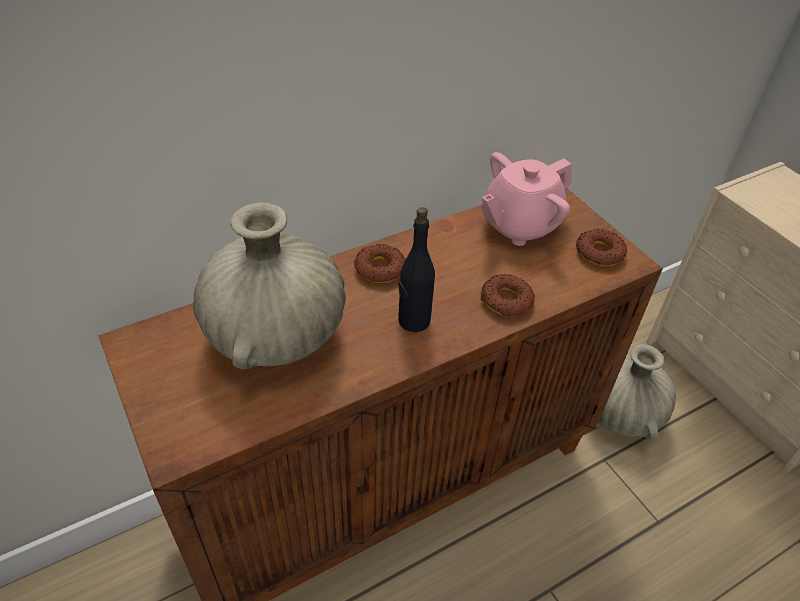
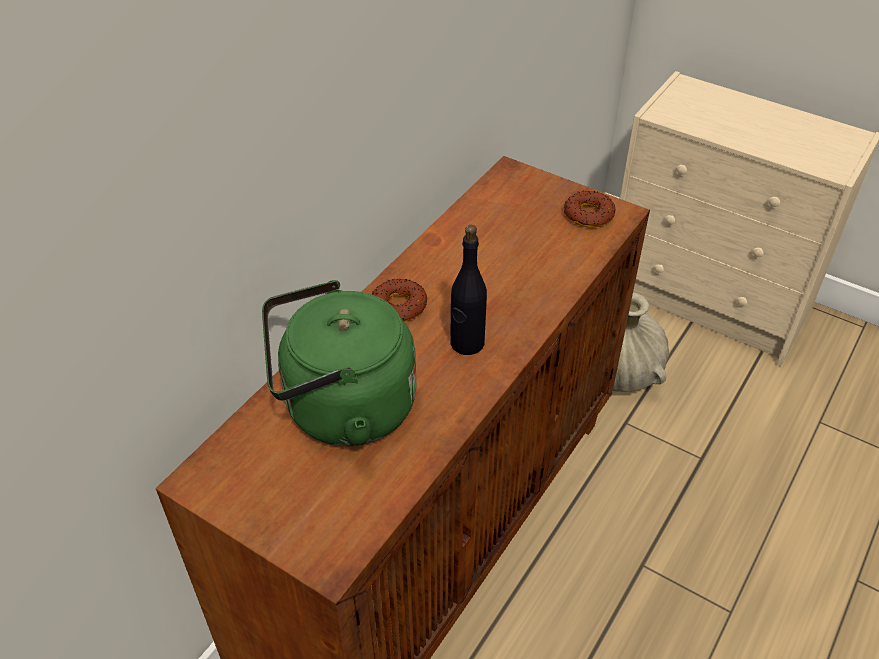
camera: 25 degrees left, 0 degrees up
beige vase [193,202,346,369] -> green kettle [262,280,416,446]
donut [480,274,535,316] -> none
pink teapot [482,152,572,246] -> none

